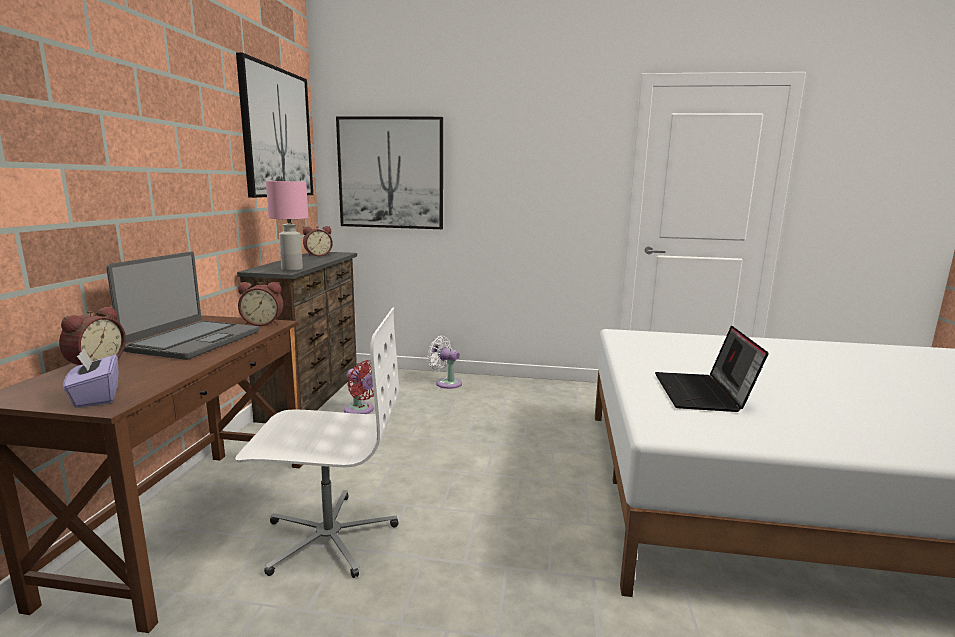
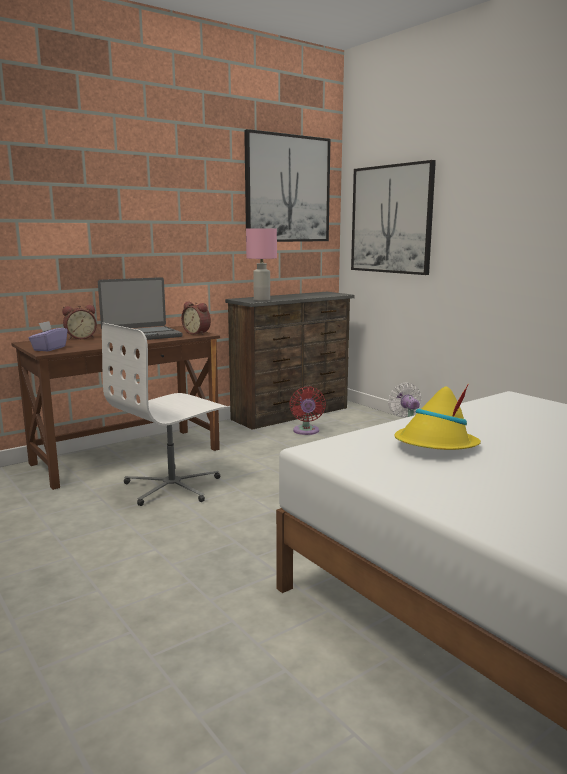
camera: 45 degrees right, 0 degrees up
white office chair [235,307,399,578] -> white office chair turned 90 degrees clockwise [102,323,228,506]
alarm clock [303,226,333,256] -> none
laptop [655,326,769,412] -> yellow hat [394,385,481,450]

